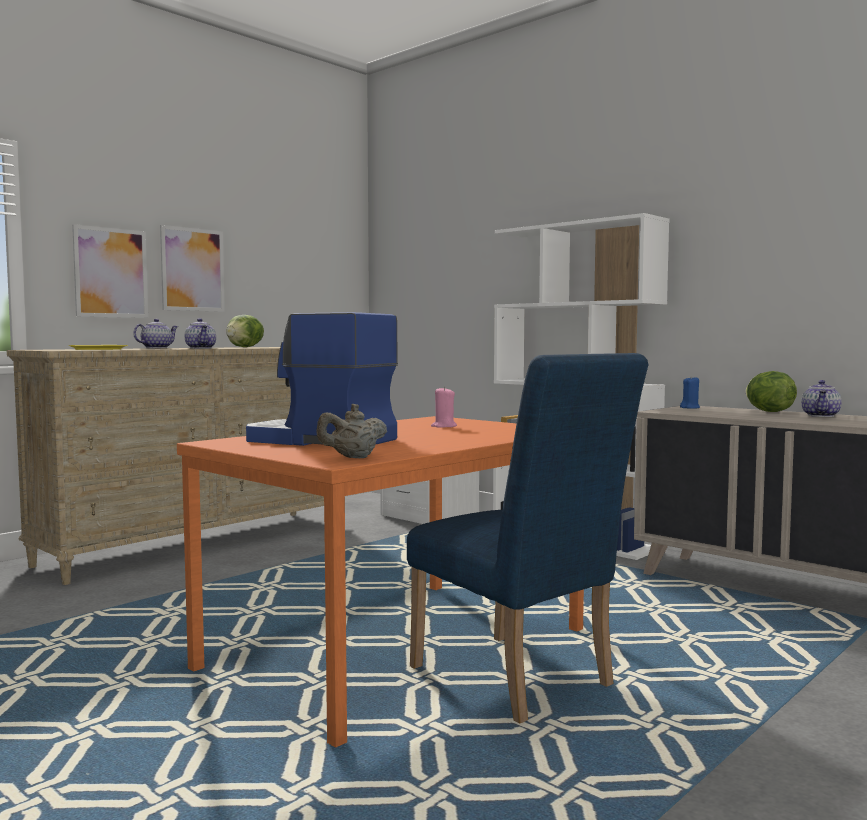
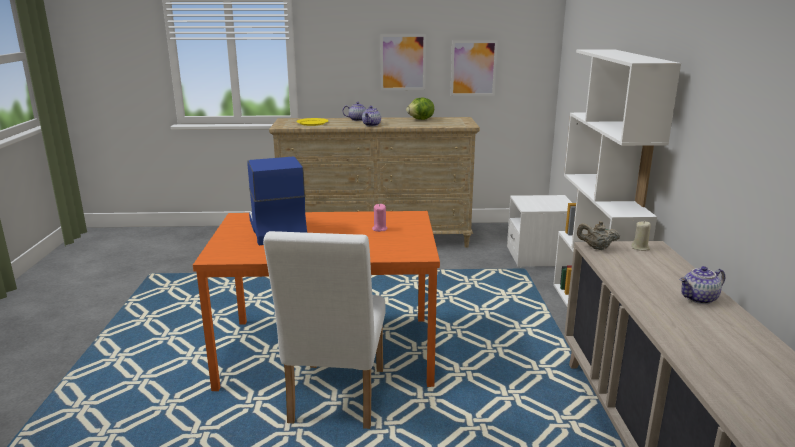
camera: 45 degrees right, 15 degrees up
picture [72,224,148,318] -> picture moved to [450,40,498,96]
beige teapot [316,404,387,458] -> beige teapot moved to [577,221,620,250]
blue chair [407,353,648,724] -> white chair [263,231,385,429]
blue candle [680,378,700,408] -> beige candle [631,221,651,251]
lettuce [746,371,797,412] -> none

